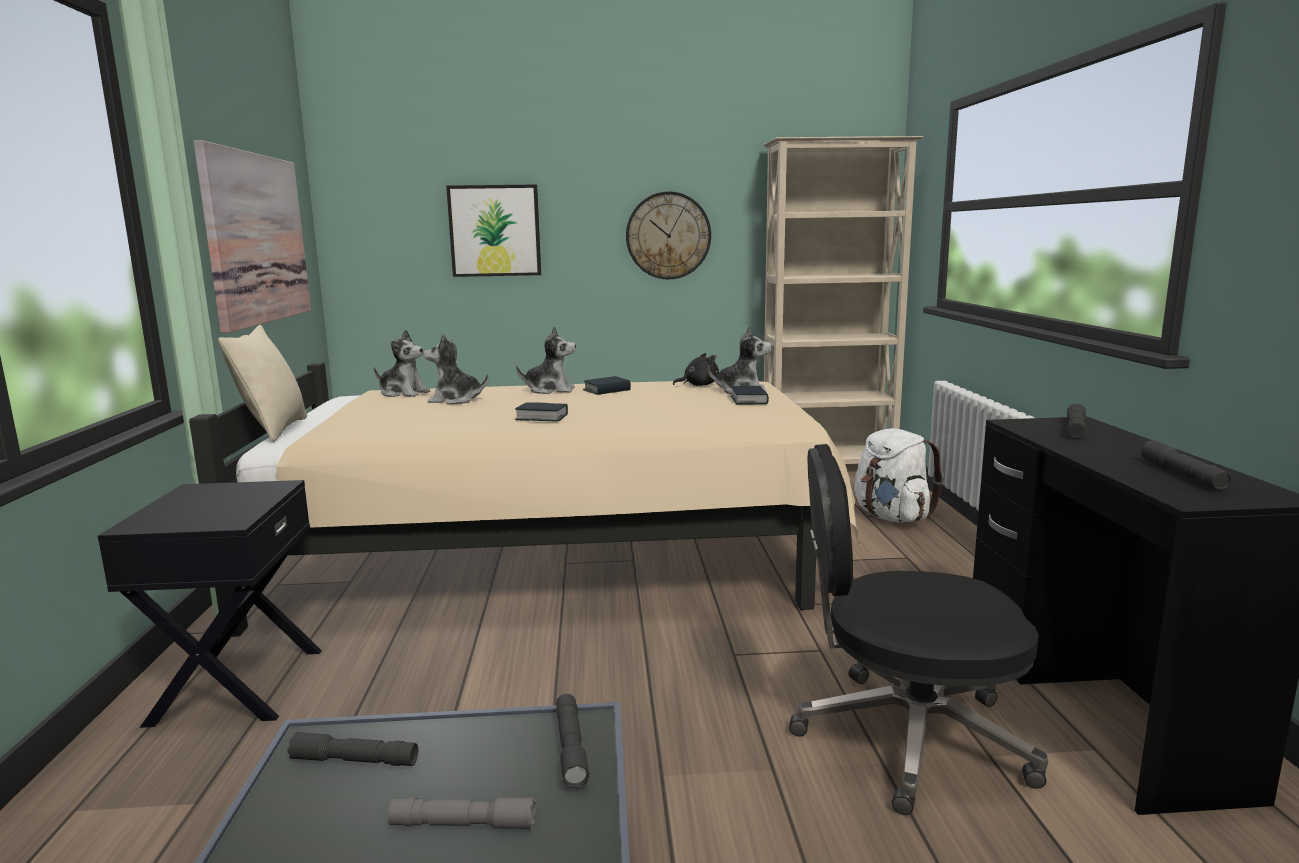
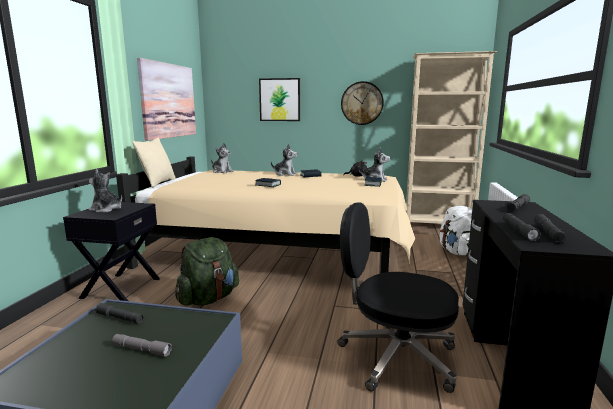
camera: 15 degrees right, 0 degrees up
plush toy [423,334,489,405] -> plush toy moved to [88,169,122,213]
grey flashlight [556,694,590,789] -> grey flashlight moved to [503,213,541,241]
none -> green backpack [175,237,239,306]

